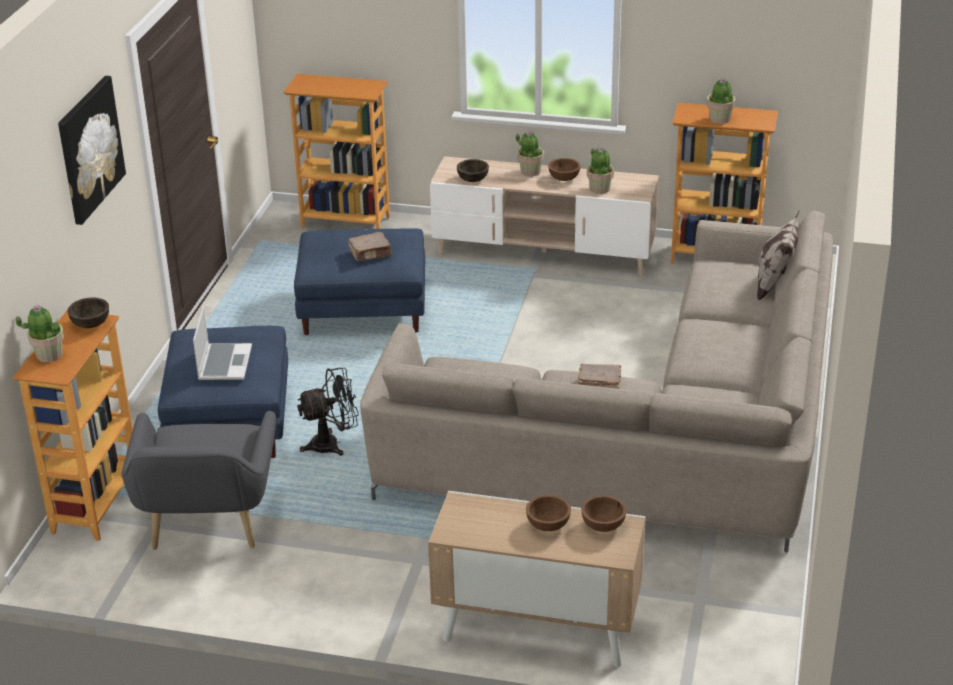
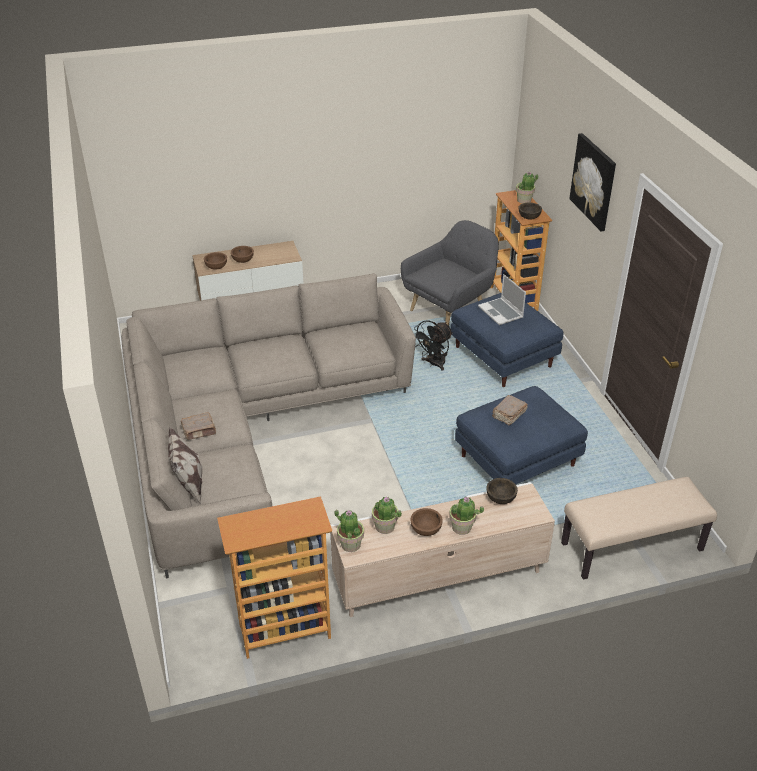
camera: 150 degrees right, 5 degrees up
grey armchair [122,411,276,550] -> grey armchair turned 75 degrees clockwise [401,220,499,326]
bookcase [283,74,390,229] -> beige bench [561,477,717,580]
brown book [577,364,621,389] -> brown book moved to [181,412,216,440]
potted plant [707,78,735,124] -> potted plant moved to [334,510,364,552]

